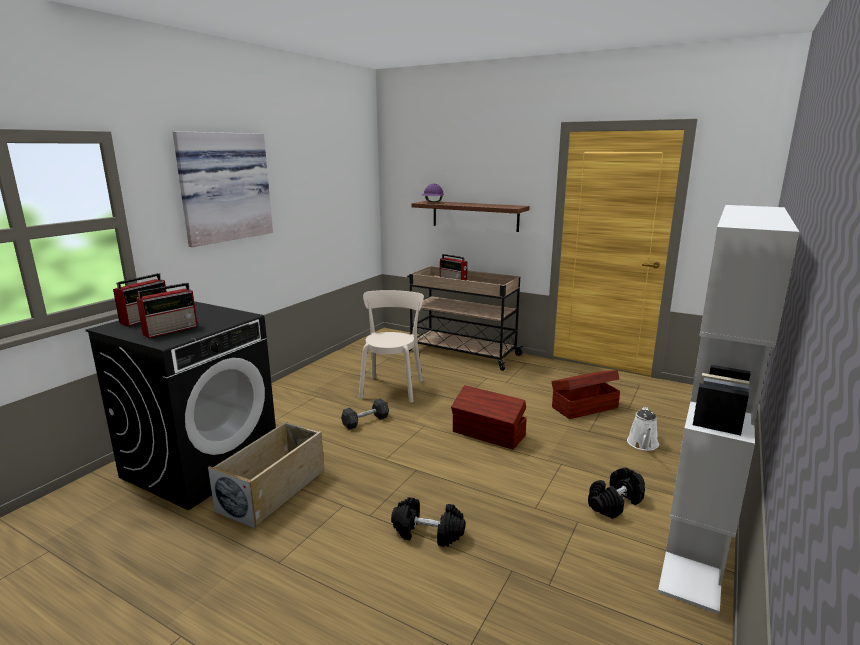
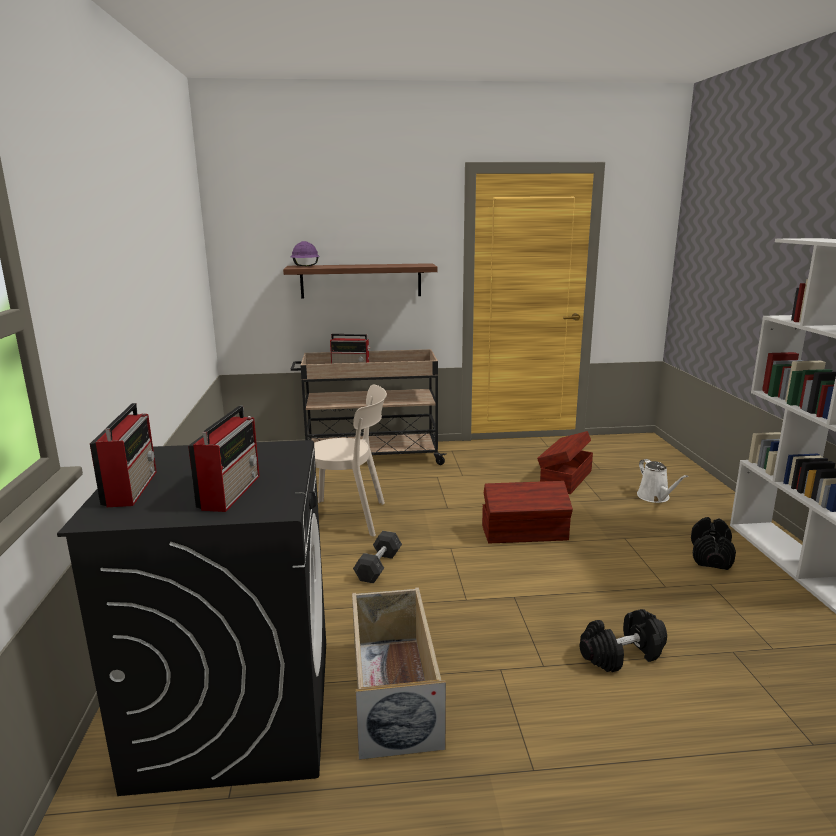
camera: 35 degrees left, 0 degrees up
picture [173,131,273,247] -> none
beige chair [359,290,424,403] -> beige chair turned 120 degrees clockwise [314,385,387,537]

